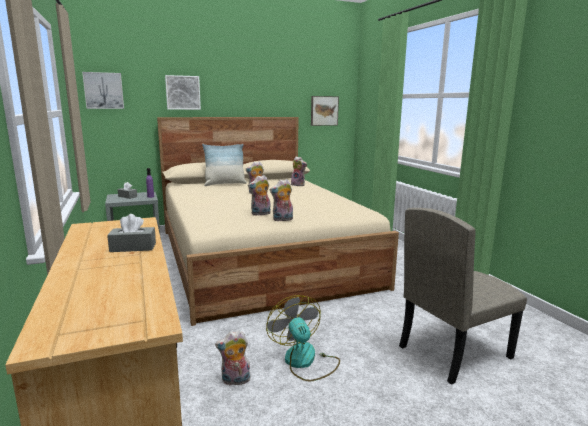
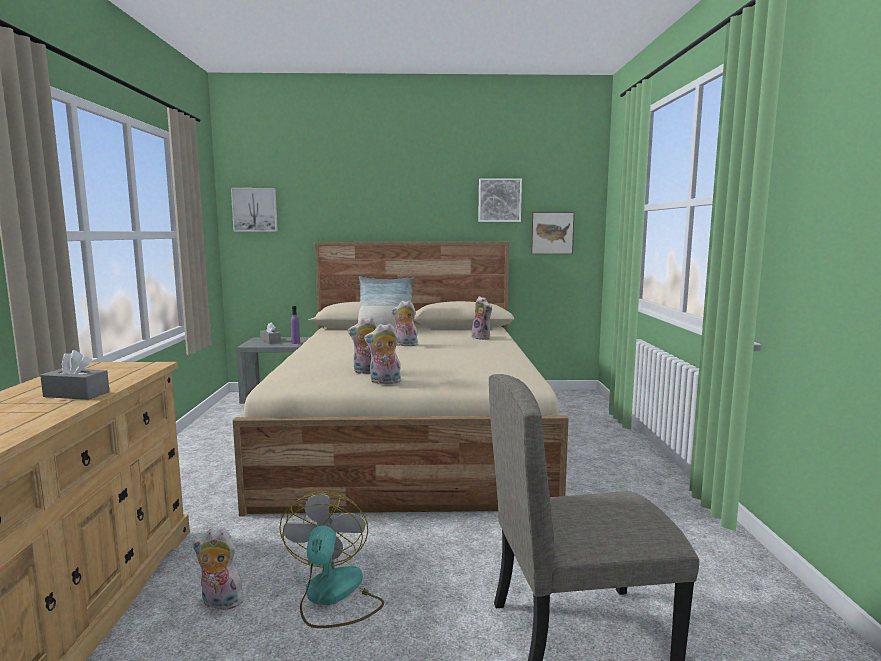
camera: 20 degrees right, 5 degrees down
picture [165,75,201,110] -> picture moved to [478,178,522,222]

